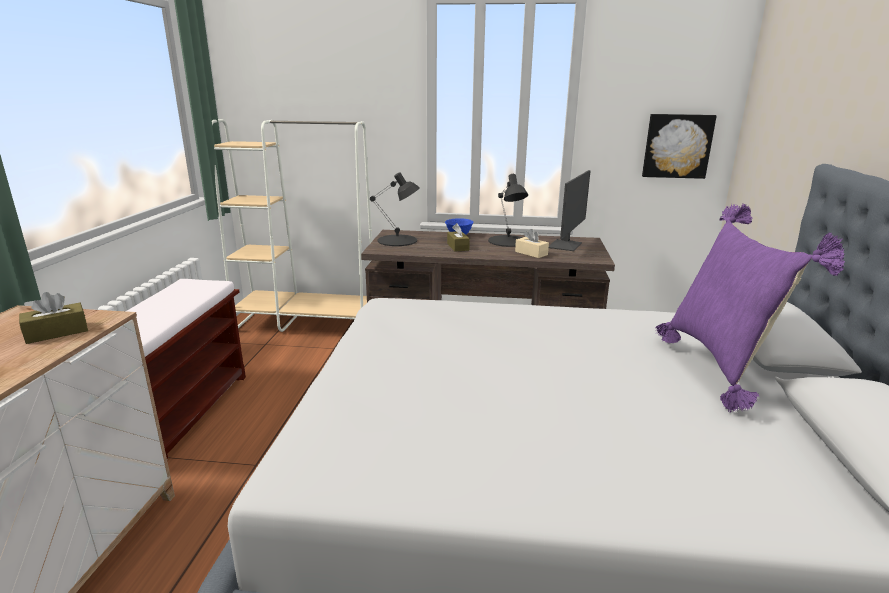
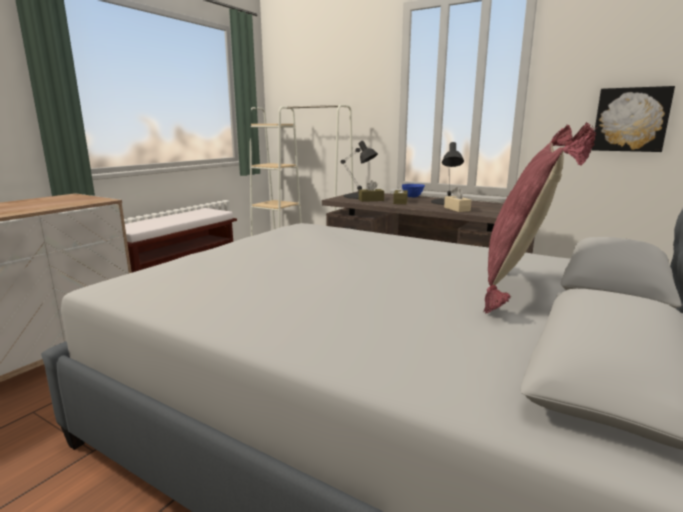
camera: 25 degrees right, 5 degrees down
brown tissue box [19,292,88,344] -> brown tissue box moved to [359,180,384,202]
monitor [549,170,591,251] -> none
purple pillow [655,204,845,412] -> red pillow [484,122,596,314]

